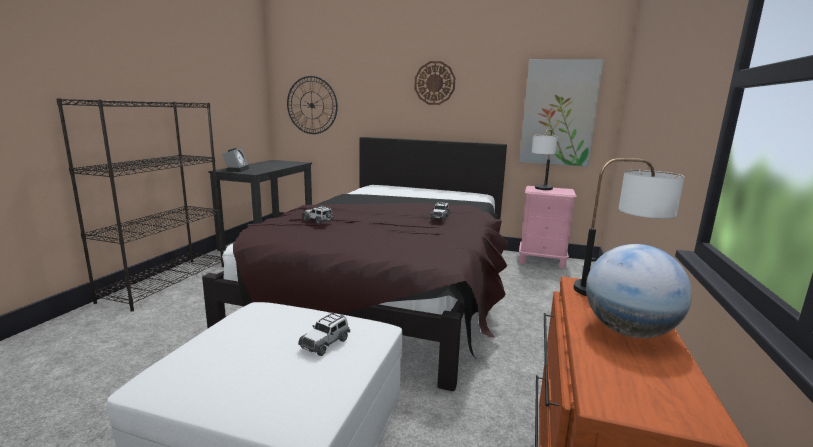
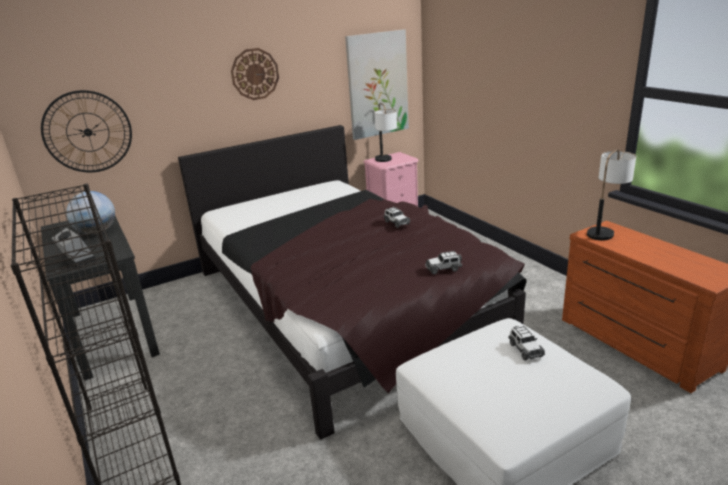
camera: 45 degrees left, 10 degrees up
toy car [302,206,334,224] -> toy car moved to [425,251,462,275]
globe [586,244,692,338] -> globe moved to [66,191,115,235]

